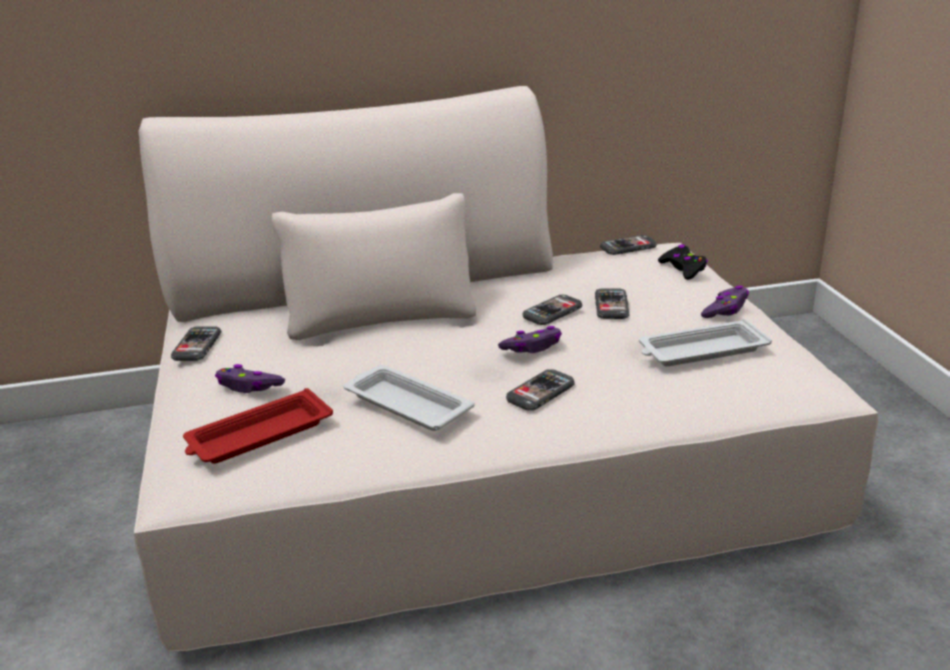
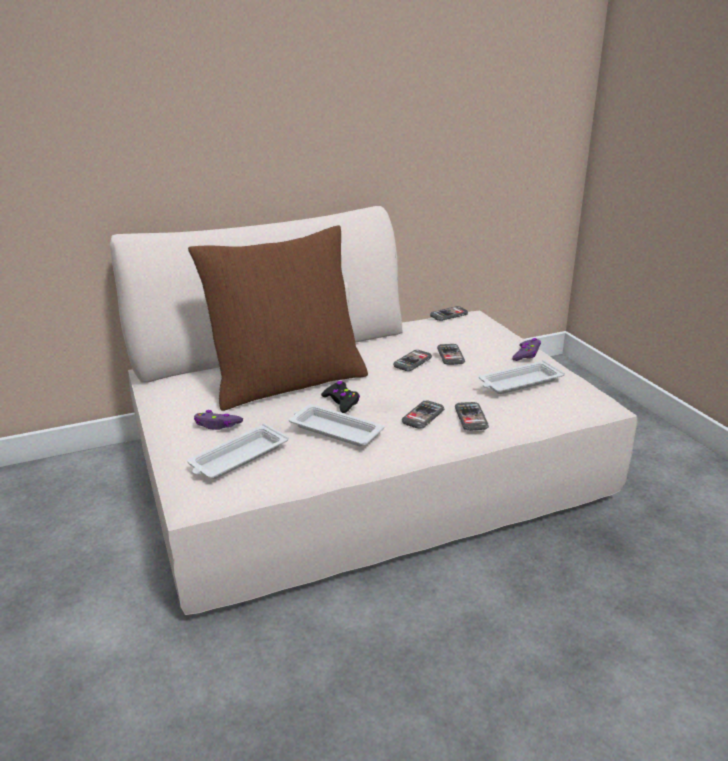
camera: 10 degrees left, 0 degrees up
phone [171,326,221,361] -> phone moved to [455,402,489,431]
red tray [183,388,333,464] -> white tray [187,423,289,479]
purple game controller [498,326,562,353] -> none
black game controller [658,244,708,280] -> black game controller moved to [321,381,360,413]
none -> brown pillow [188,225,368,411]

